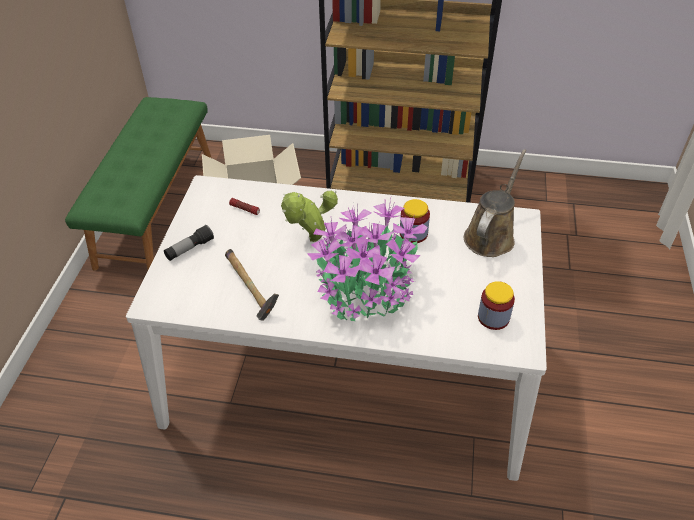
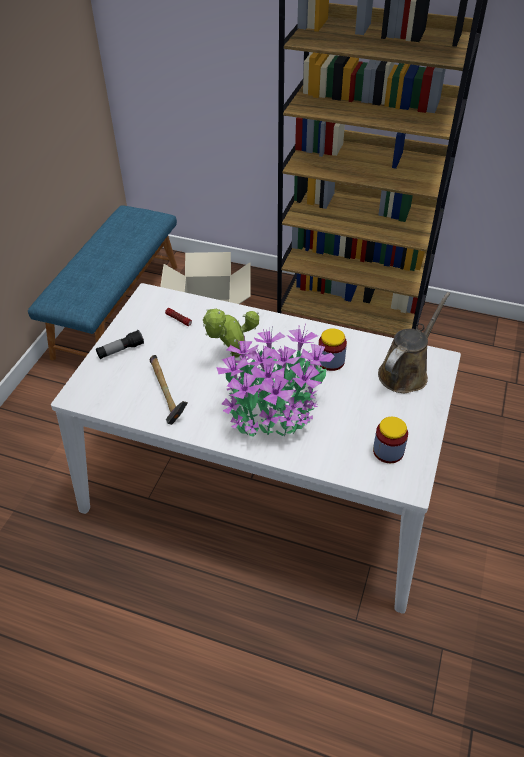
camera: 10 degrees right, 0 degrees up
green bench [65,97,211,271] -> blue bench [28,205,177,360]

